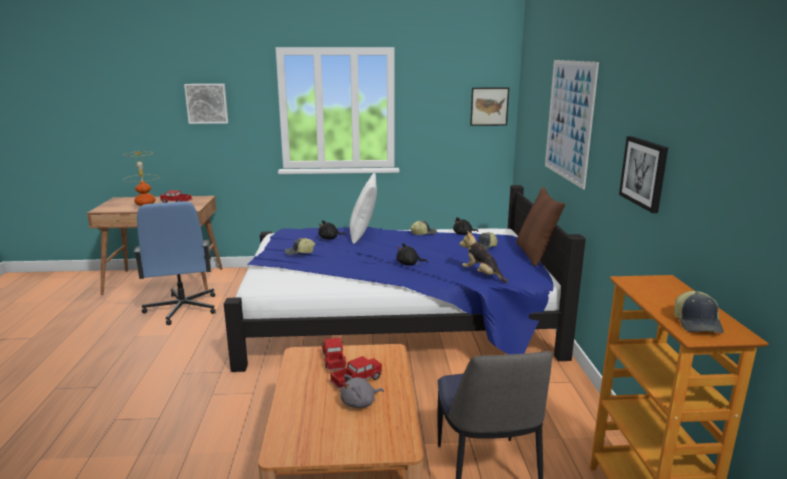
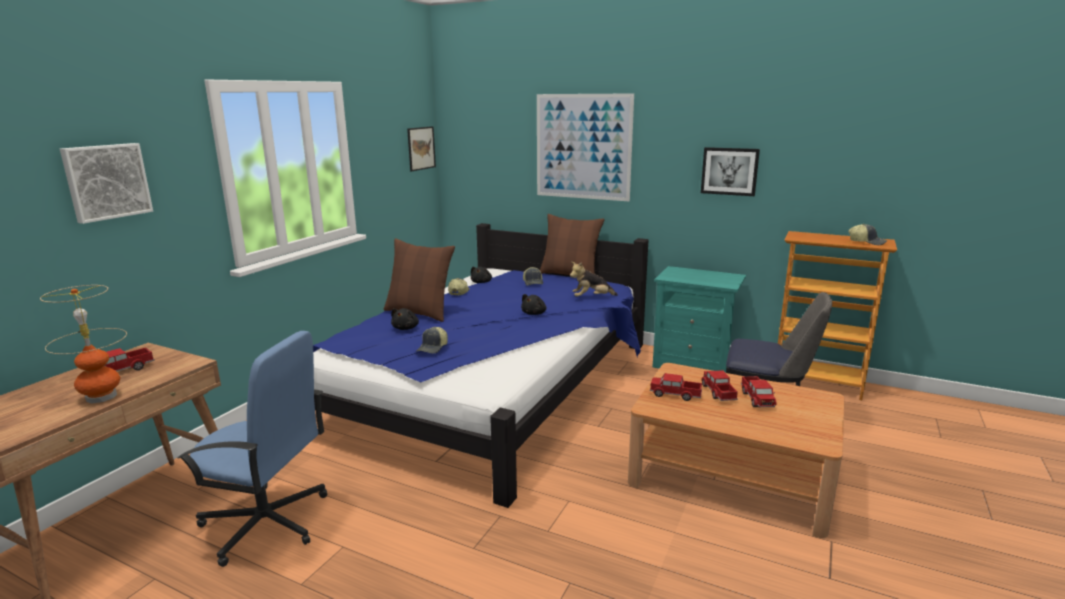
camera: 60 degrees left, 0 degrees up
grey plush toy [340,374,384,408] -> toy truck [741,376,776,407]
white pillow [350,173,377,244] -> brown pillow [384,238,455,322]
none -> turquoise nightstand [653,266,746,373]

